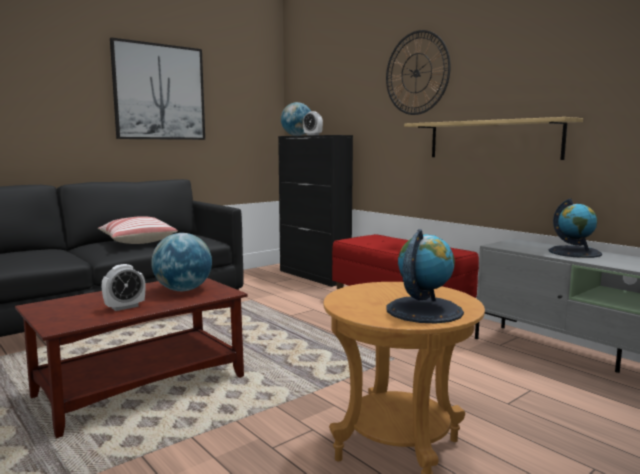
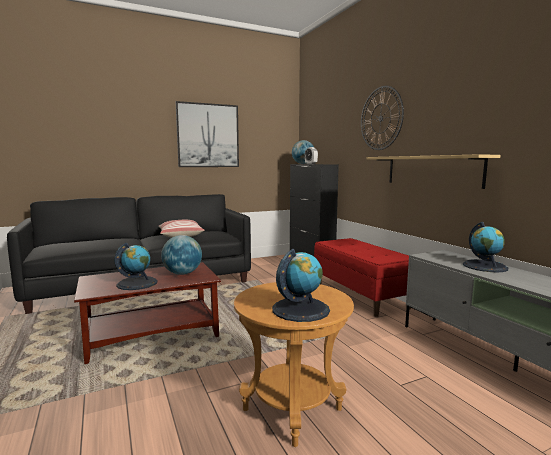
camera: 15 degrees right, 0 degrees up
alarm clock [102,264,146,311] -> globe [115,243,157,290]

